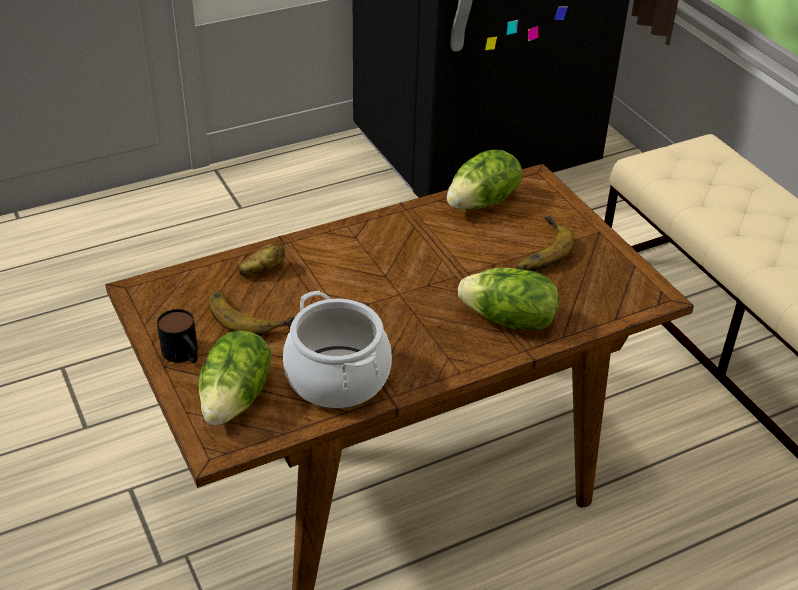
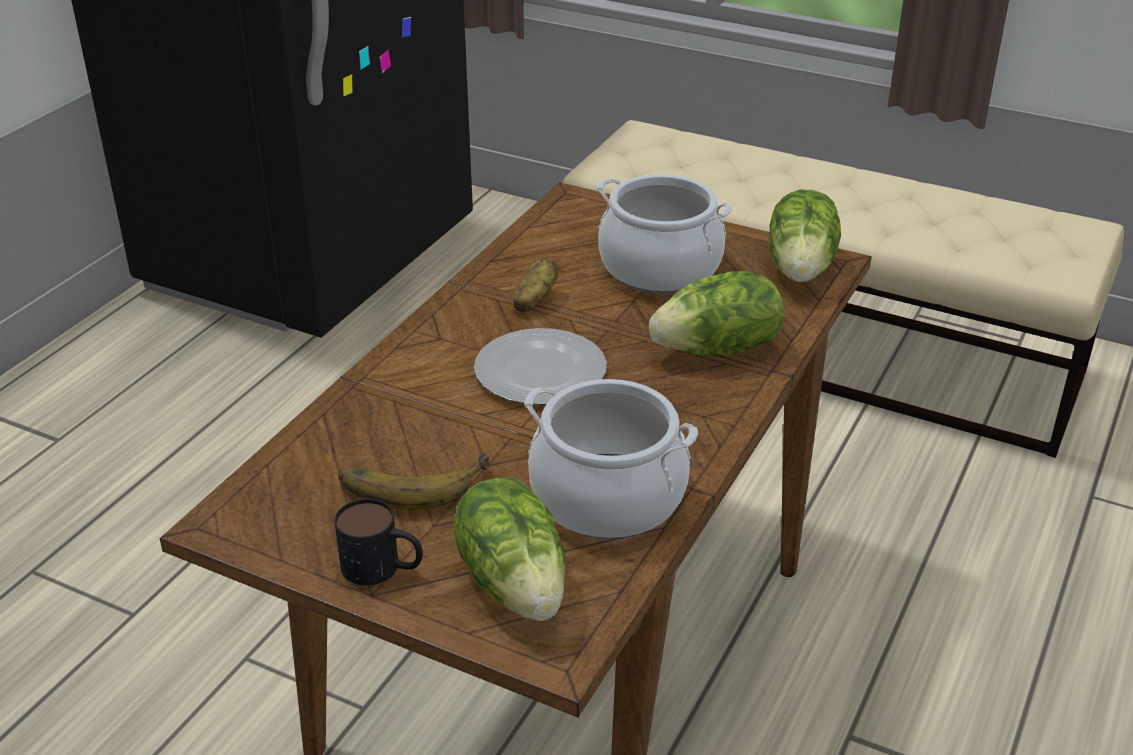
camera: 35 degrees left, 5 degrees down
potato [238,243,285,276] -> potato moved to [513,258,559,312]
lettuce [447,150,522,210] -> lettuce moved to [769,189,841,283]
banana [515,215,575,271] -> cooking pot [597,174,732,293]
none -> plate [474,328,607,405]

